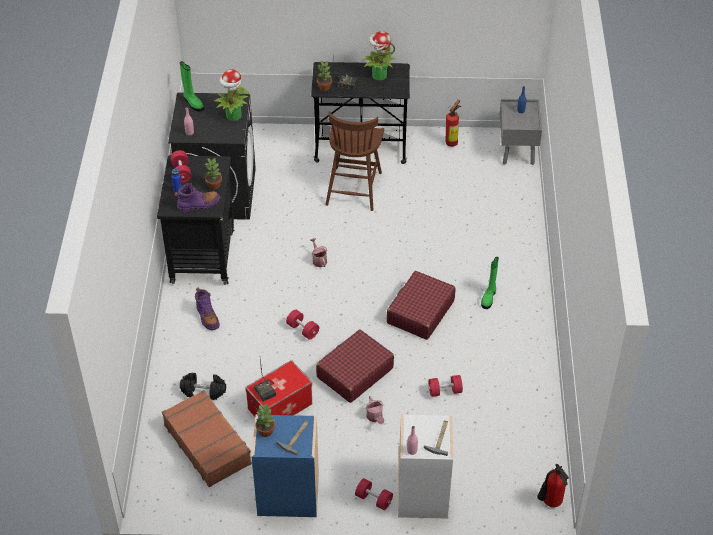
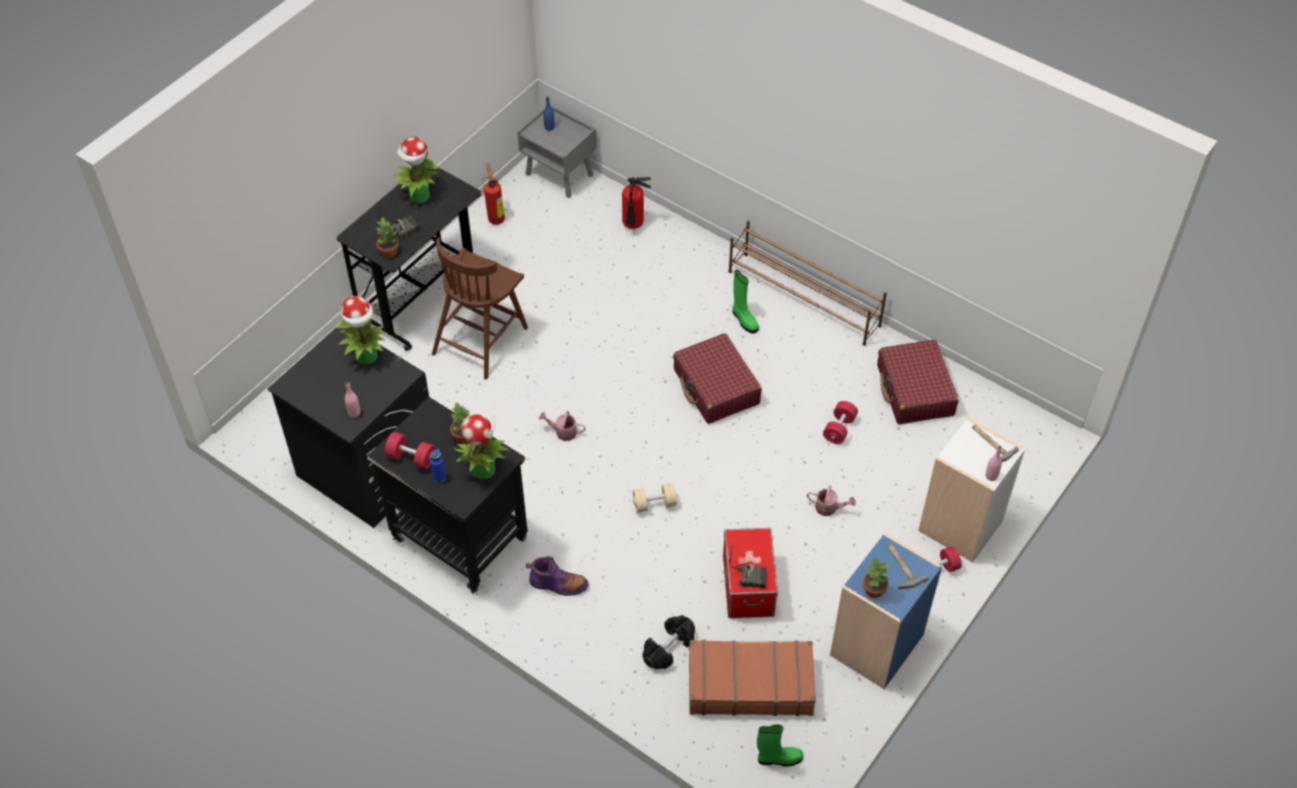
camera: 55 degrees left, 5 degrees up
purple boot [174,183,220,212] -> potted plant [453,412,510,479]
green boot [180,61,204,112] -> green boot moved to [757,725,803,766]
red dumbbell [286,310,319,340] -> beige dumbbell [633,483,677,513]
red suitcase [316,330,394,403] -> red suitcase moved to [877,340,959,424]
brown chair [325,111,384,211] -> brown chair turned 75 degrees clockwise [432,237,528,380]
fire extinguisher [537,464,569,507] -> fire extinguisher moved to [622,177,651,229]
none -> brown shoe rack [728,221,887,346]

